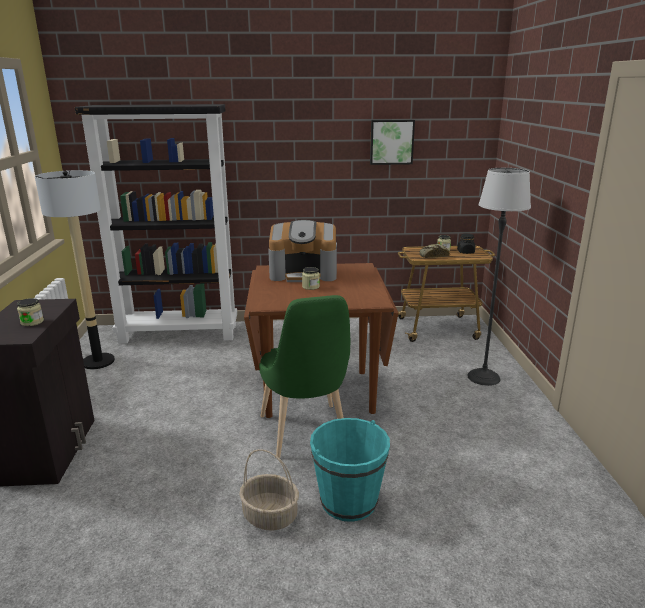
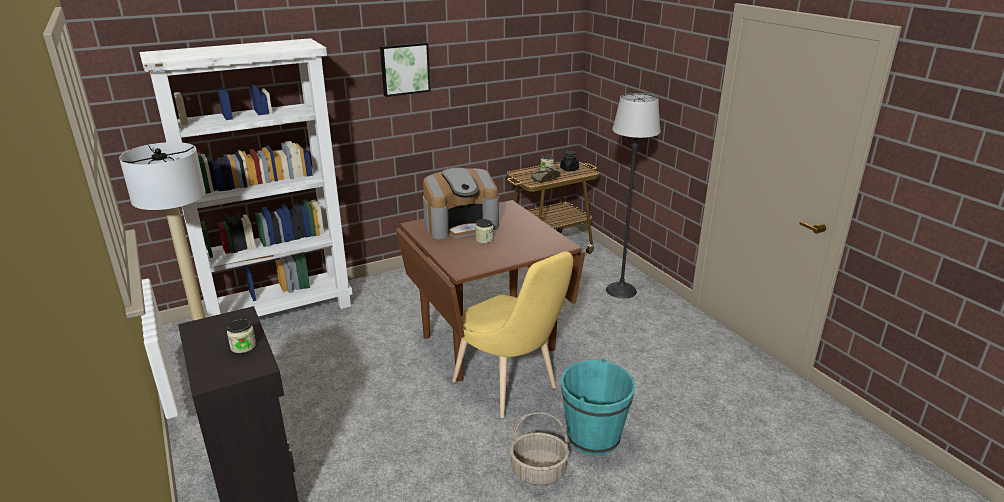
camera: 25 degrees left, 5 degrees up
black bookcase [75,104,237,344] -> white bookcase [140,38,353,318]
green chair [259,295,350,458] -> yellow chair [452,251,573,418]
picture [370,120,415,165] -> picture moved to [380,42,431,97]

